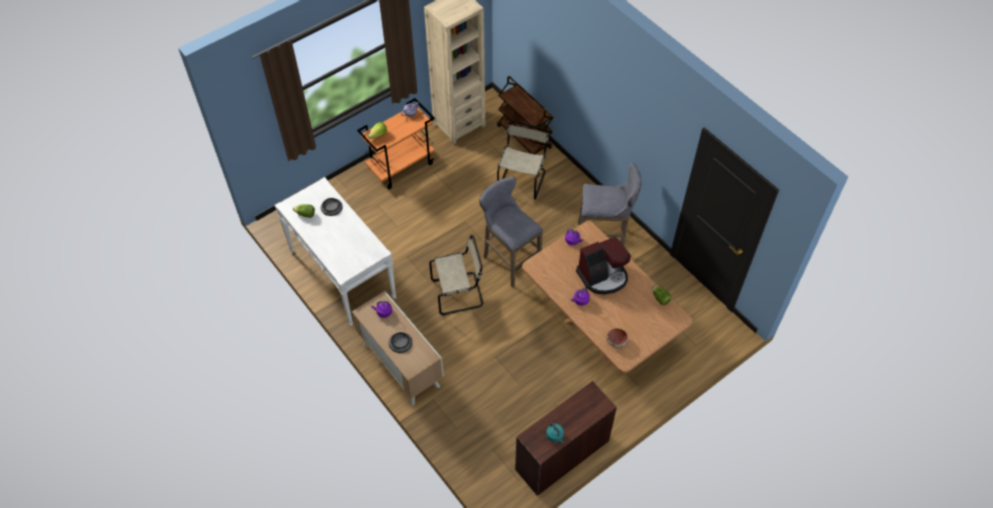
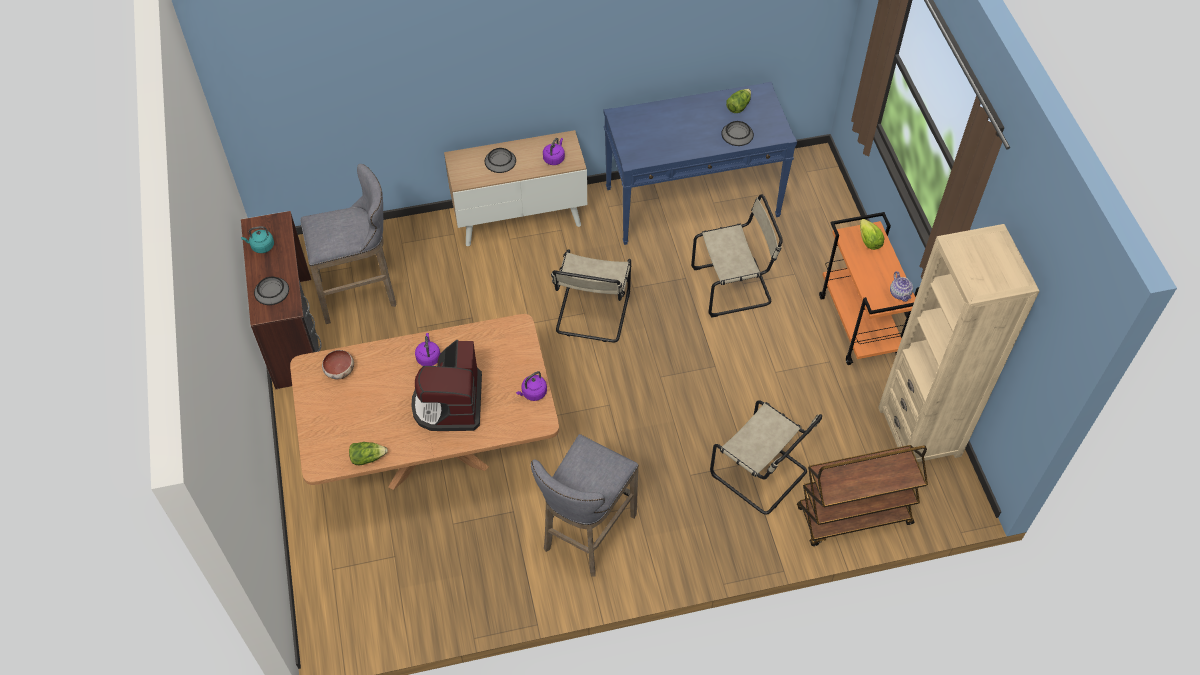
camera: 115 degrees right, 0 degrees up
white console table [275,177,396,326] -> blue console table [604,82,797,245]
grey stool [479,177,543,287] -> grey stool moved to [300,164,396,324]
none -> bowl [254,277,289,305]
none -> beige chair [691,194,783,317]

